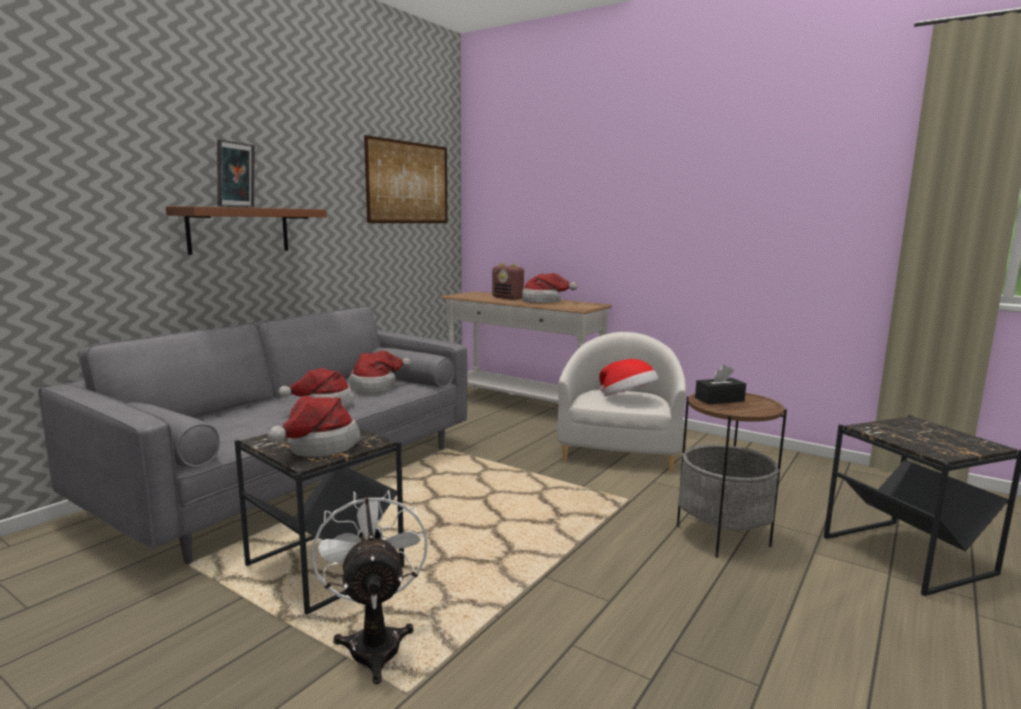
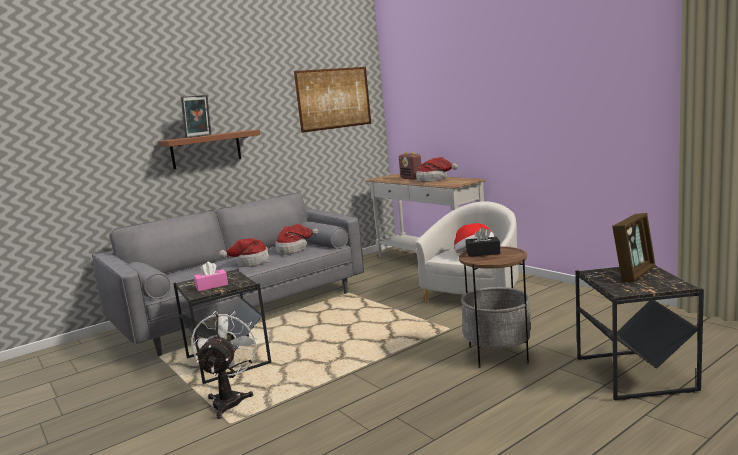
camera: 20 degrees right, 0 degrees up
hat [268,396,361,457] -> pink tissue box [194,262,228,291]
none -> picture frame [612,213,656,282]

